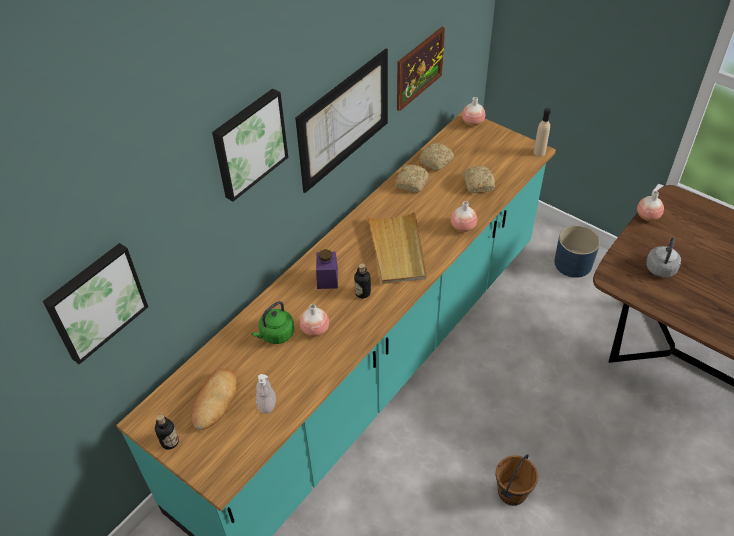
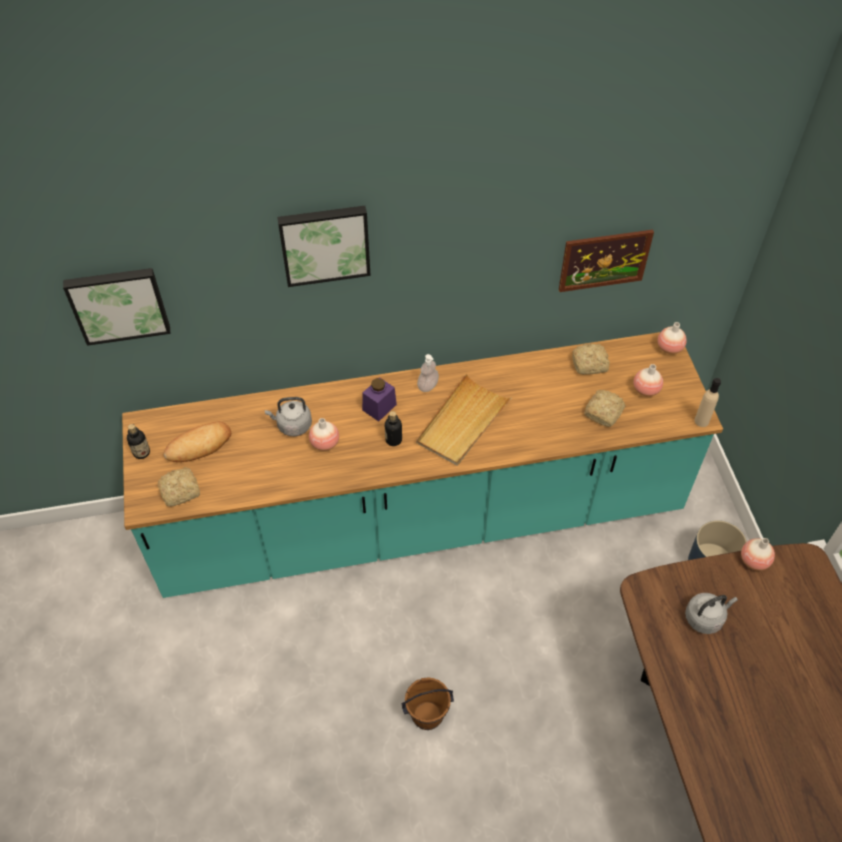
camera: 40 degrees right, 5 degrees up
green kettle [251,301,294,344] -> grey kettle [265,397,312,436]
soap dispenser [256,374,276,414] -> soap dispenser moved to [417,354,439,392]
picture [295,49,388,193] -> none
bread [396,165,429,193] -> bread moved to [158,467,200,507]
vase [451,201,477,232] -> vase moved to [633,364,663,397]

